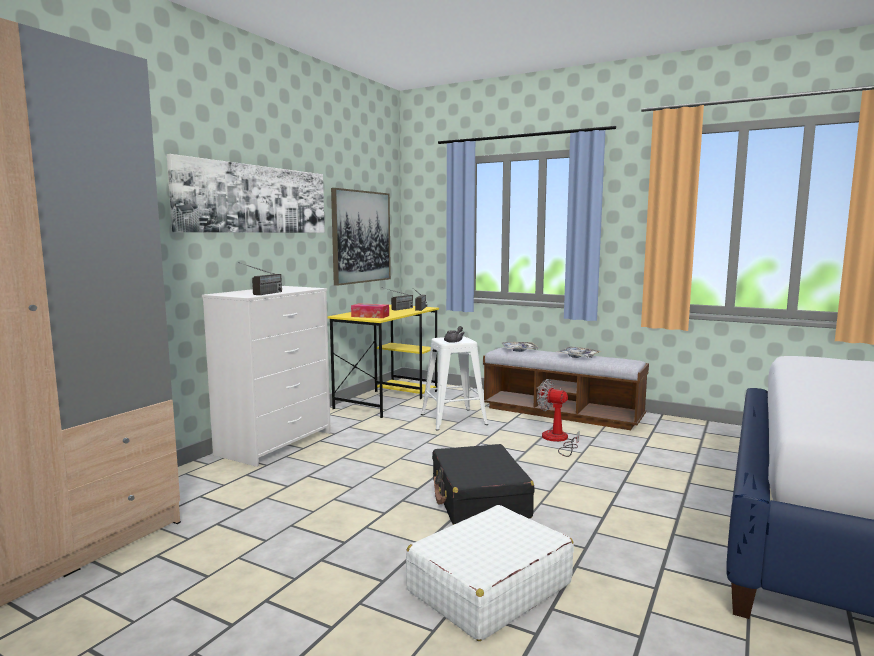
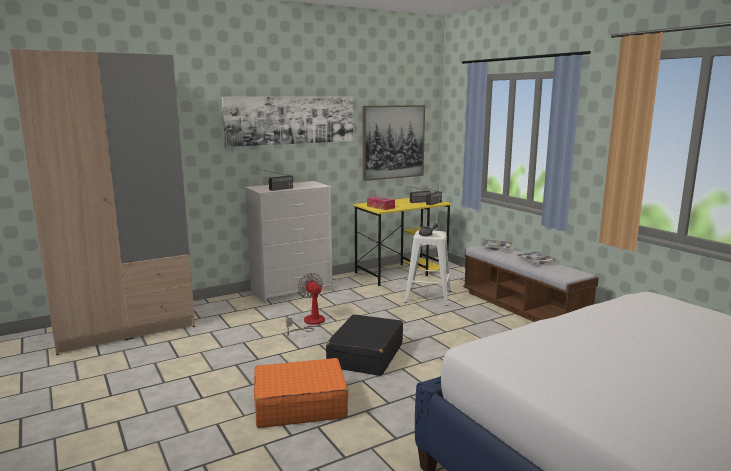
camera: 30 degrees right, 5 degrees up
white suitcase [406,505,574,641] -> orange suitcase [254,358,348,428]
fan [537,379,580,457] -> fan moved to [286,273,325,334]

